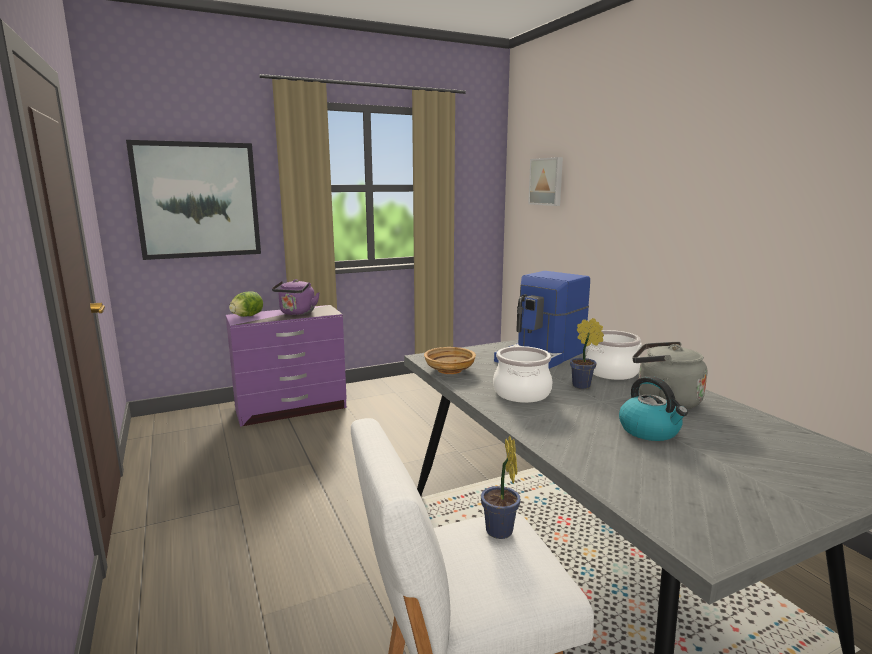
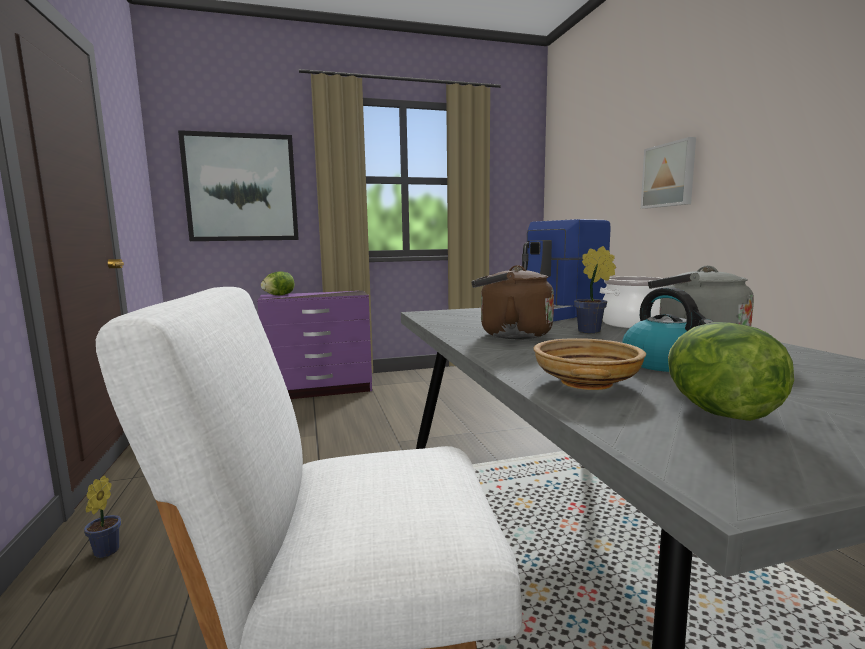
camera: 10 degrees right, 5 degrees down
purple kettle [272,279,319,315] -> none
beige bowl [424,347,476,374] -> beige bowl moved to [533,338,646,390]
potted plant [481,435,521,539] -> potted plant moved to [84,475,121,558]
cooking pot [493,346,552,403] -> brown kettle [471,265,554,339]
picture [528,157,563,206] -> picture moved to [641,137,696,209]
none -> lettuce [668,322,794,421]

